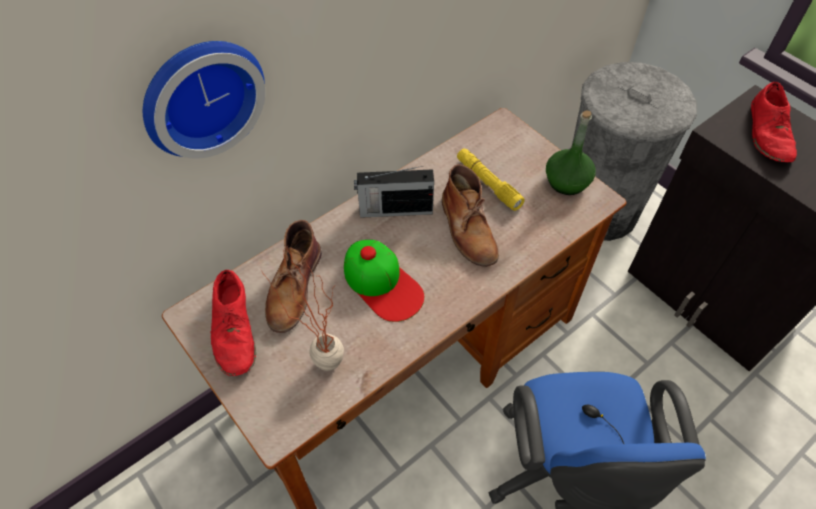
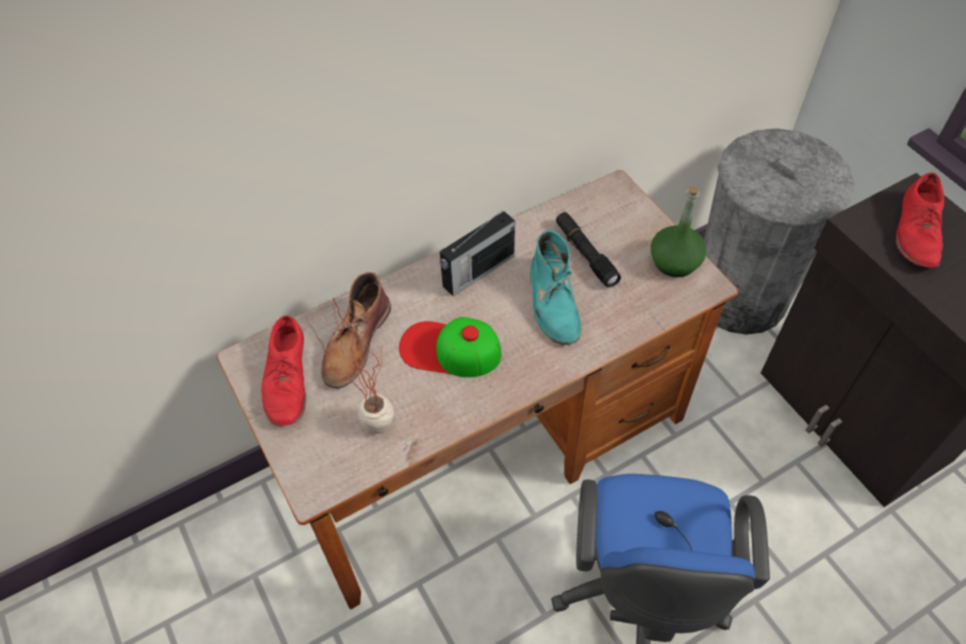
camera: 10 degrees right, 0 degrees up
wall clock [143,41,265,159] -> none
cap [344,240,424,322] -> cap turned 135 degrees clockwise [399,317,501,377]
radio [354,166,434,218] -> radio turned 45 degrees counterclockwise [440,210,515,296]
brown boot [442,164,499,267] -> turquoise boot [530,230,581,345]
yellow flashlight [457,148,525,211] -> black flashlight [556,212,621,288]

